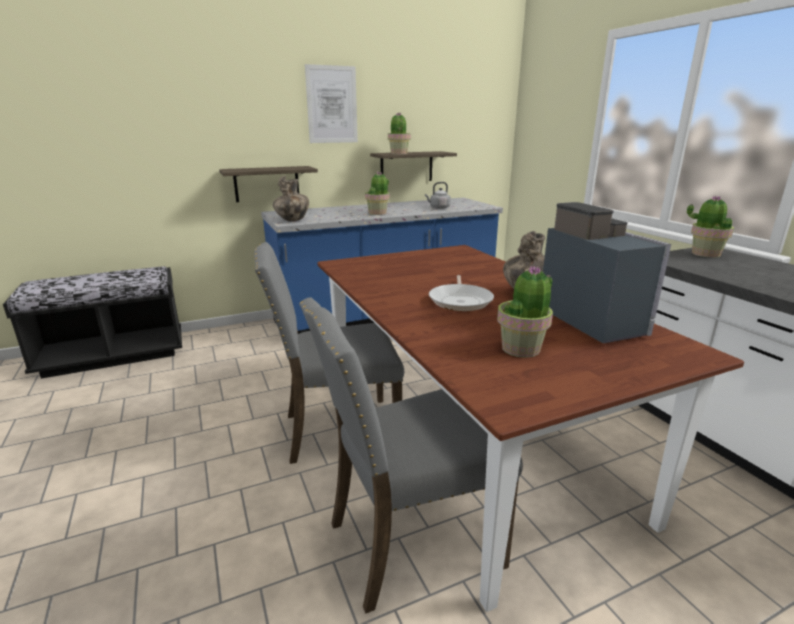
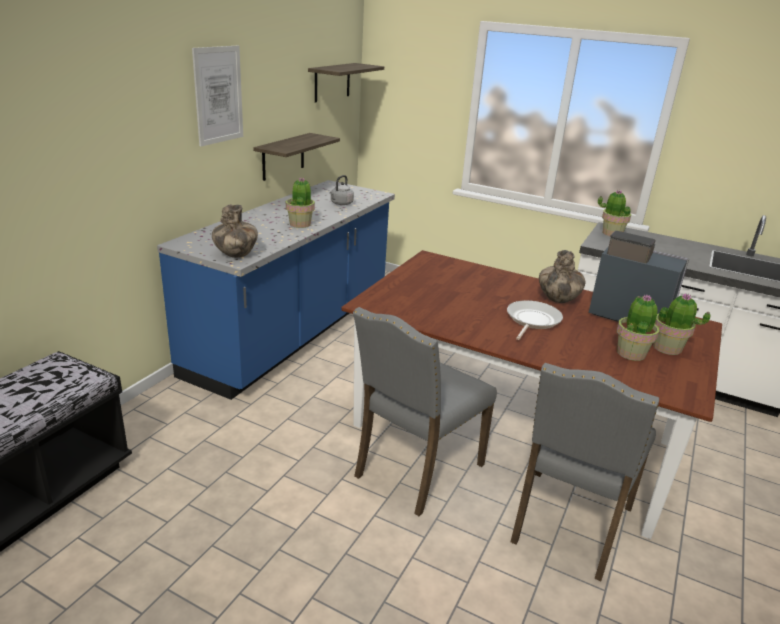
camera: 40 degrees left, 5 degrees up
shelf [219,166,318,202] -> shelf moved to [308,63,384,102]
potted plant [388,113,411,154] -> potted plant moved to [653,294,710,355]
frying pan [429,275,494,311] -> frying pan turned 120 degrees counterclockwise [507,300,563,340]

